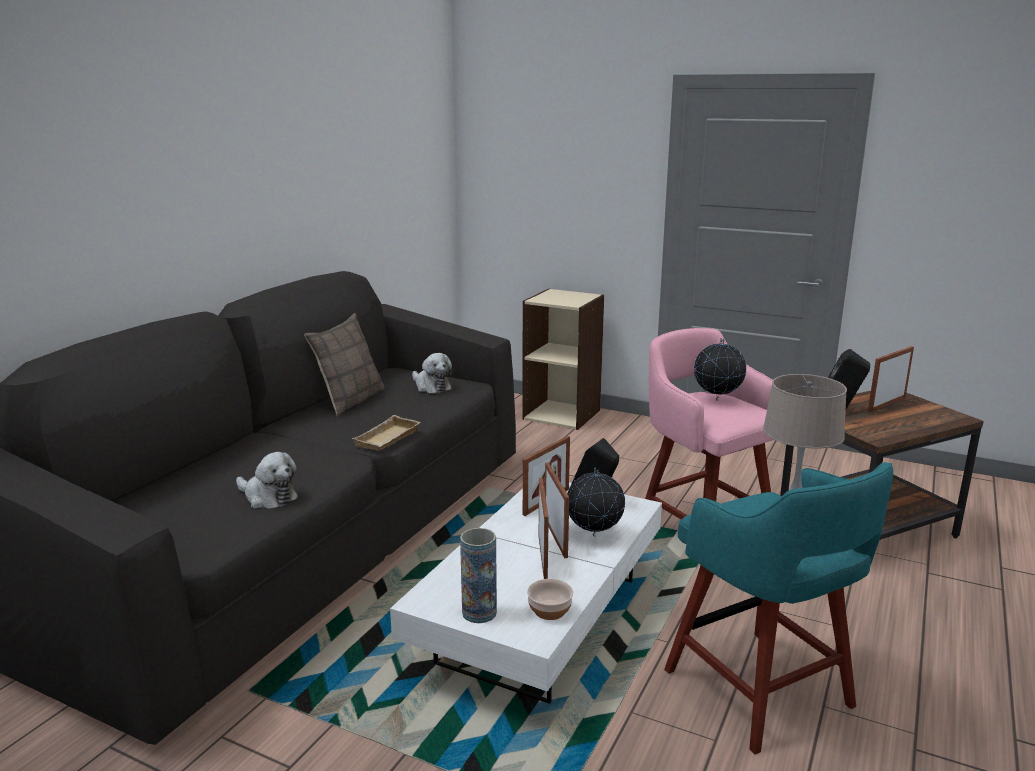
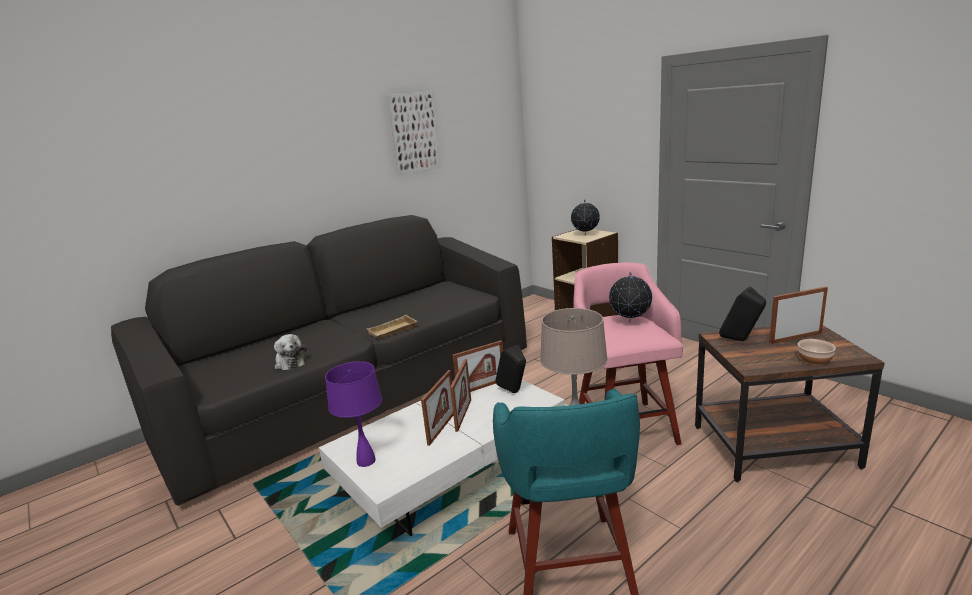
camera: 25 degrees right, 0 degrees up
pillow [304,313,384,416] -> none
plush toy [412,353,452,393] -> none
vase [460,528,497,623] -> purple table lamp [325,361,382,467]
bowl [527,579,573,620] -> bowl moved to [798,339,836,365]
globe [567,468,625,537] -> globe moved to [571,199,600,235]
none -> picture [387,92,441,175]

